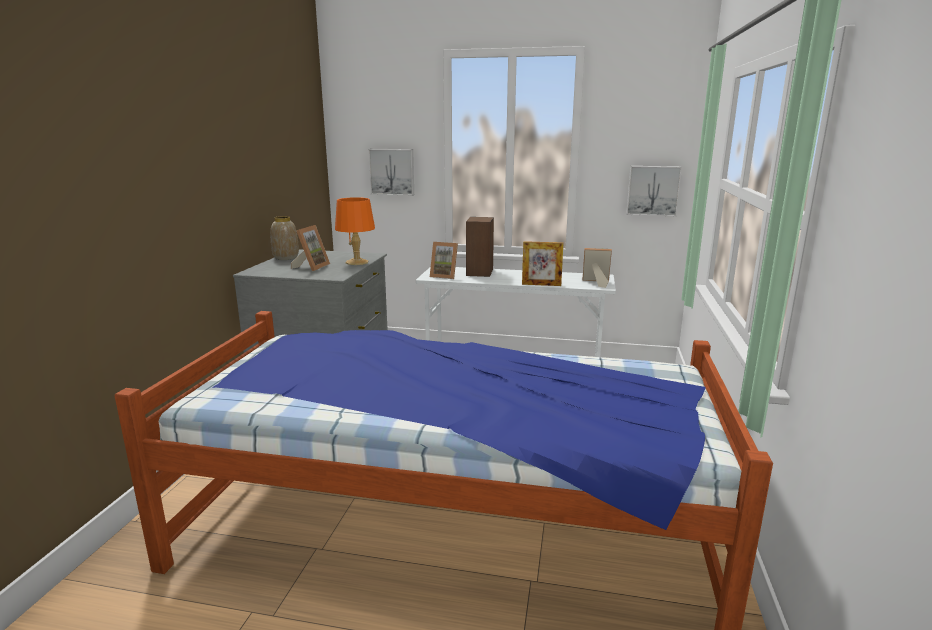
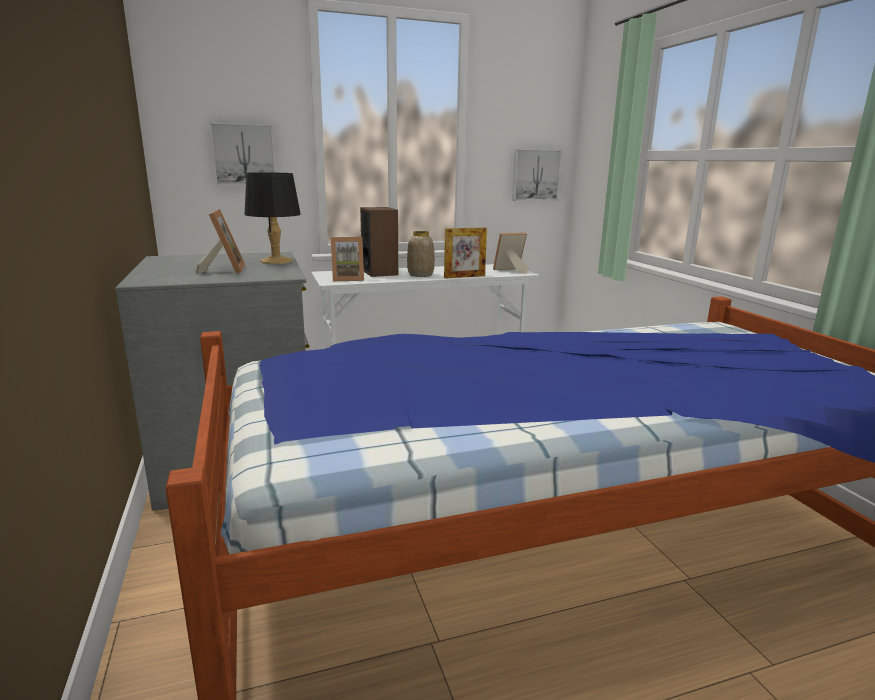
camera: 30 degrees left, 0 degrees up
vase [271,216,299,260] -> vase moved to [407,231,435,277]
orange table lamp [335,197,375,265] -> black table lamp [245,172,301,264]

